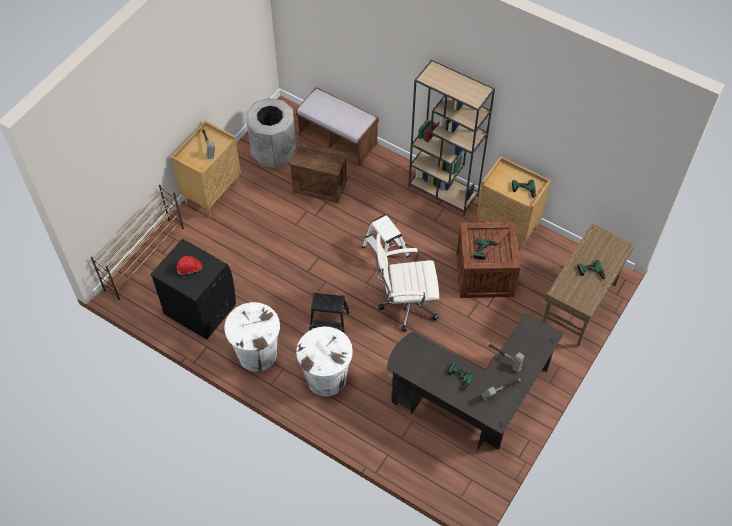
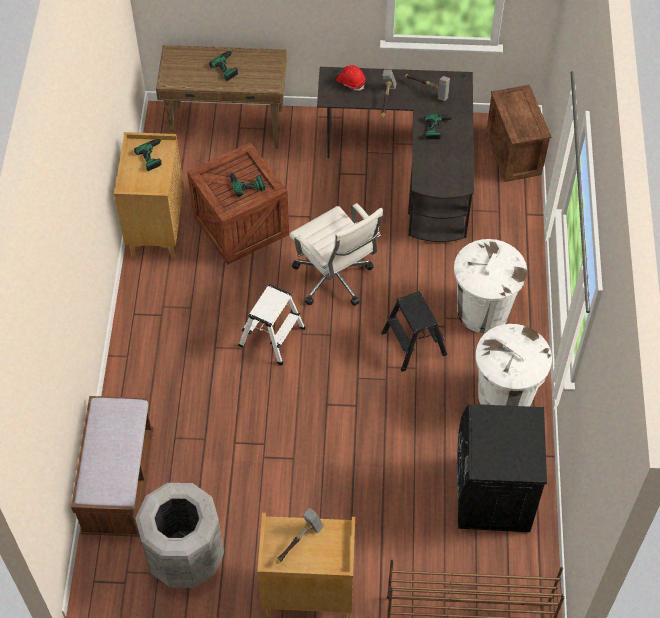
camera: 120 degrees left, 0 degrees up
red hard hat [177,256,202,275] -> red hard hat moved to [336,65,366,91]
crate [288,141,347,203] -> crate moved to [486,85,552,182]
bookcase [408,60,495,215] -> none

